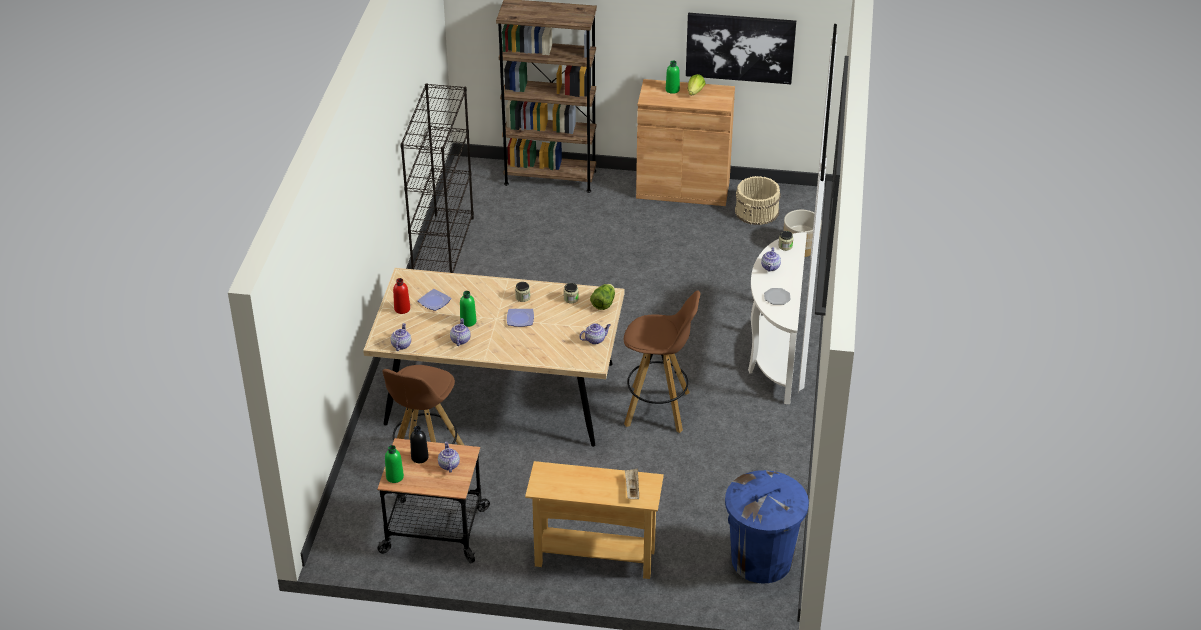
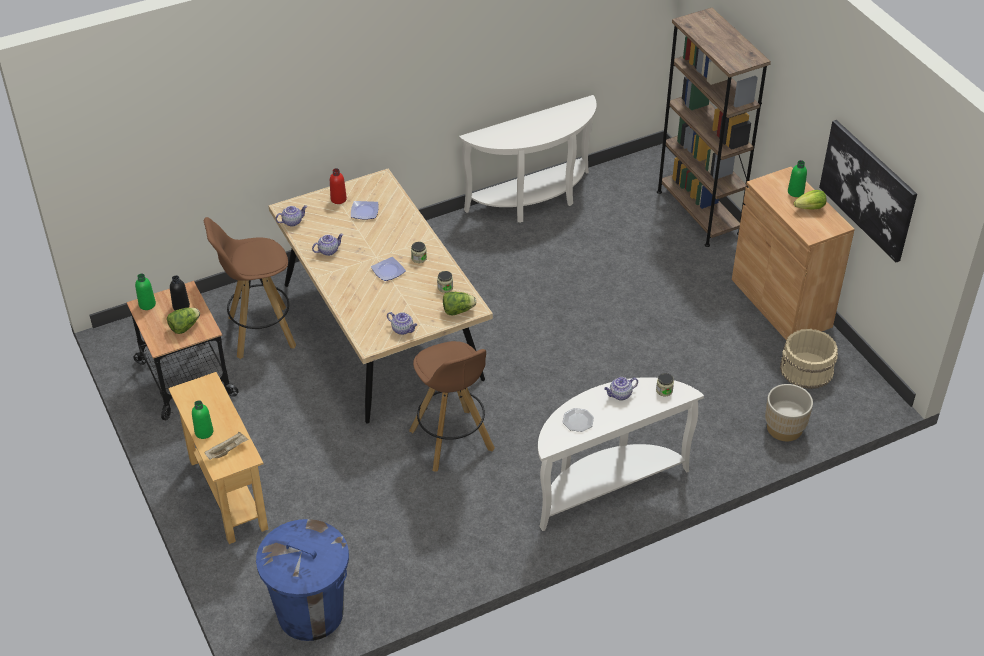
camera: 55 degrees right, 5 degrees up
black bookcase [400,83,474,273] -> white console table [459,95,597,223]
teapot [438,441,460,473] -> lettuce [167,308,200,334]
green bottle [460,291,477,327] -> green bottle moved to [192,400,213,439]

